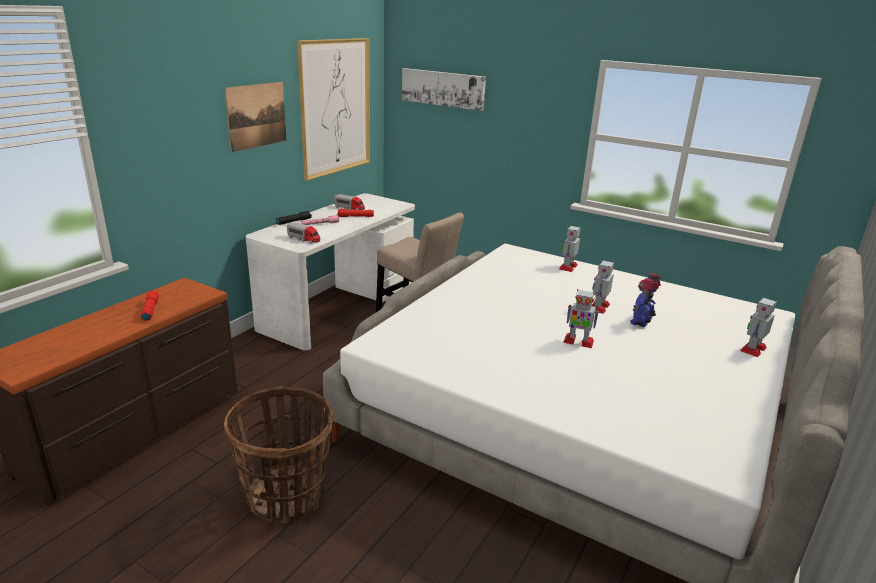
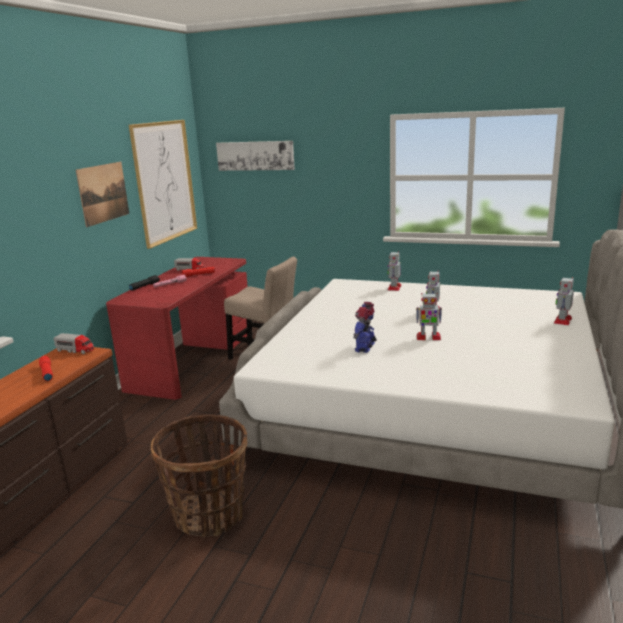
camera: 10 degrees left, 5 degrees down
white desk [246,193,415,351] -> red desk [106,257,248,400]
toy truck [287,222,320,244] -> toy truck moved to [54,333,94,354]
toy robot [630,273,661,327] -> toy robot moved to [353,302,377,353]

